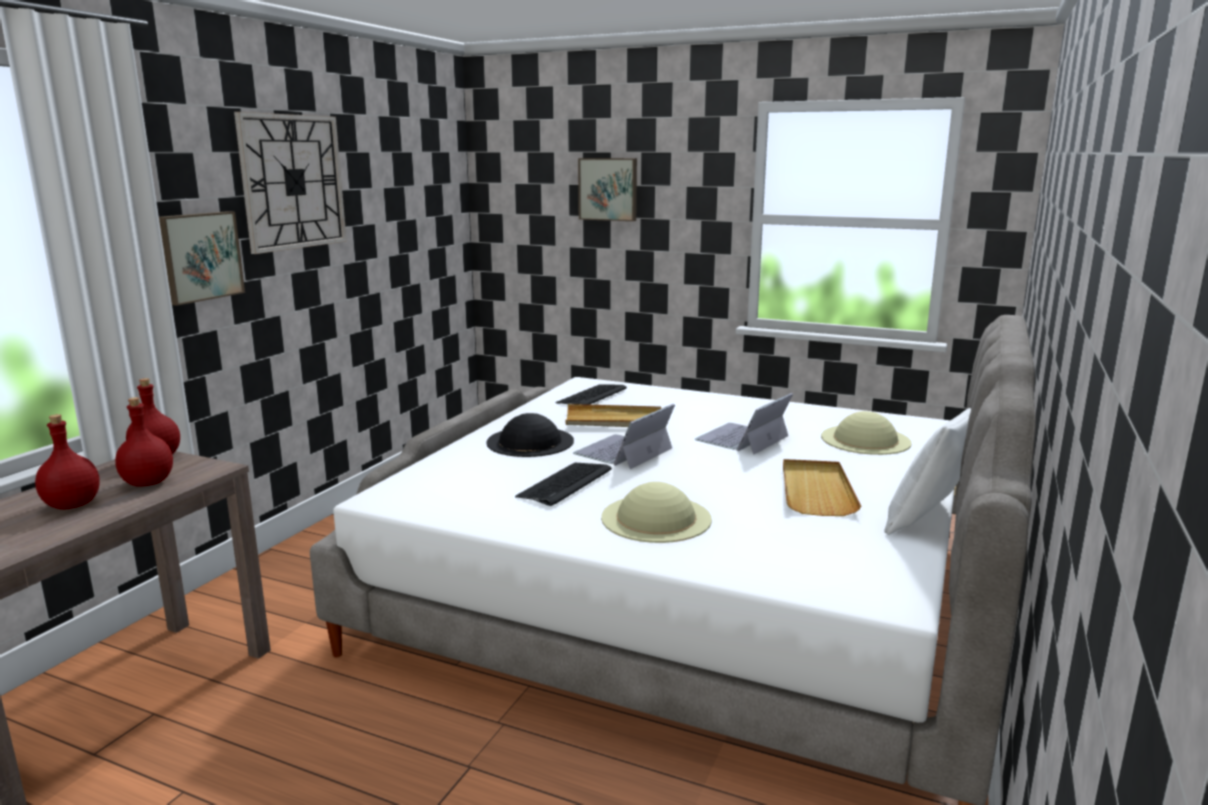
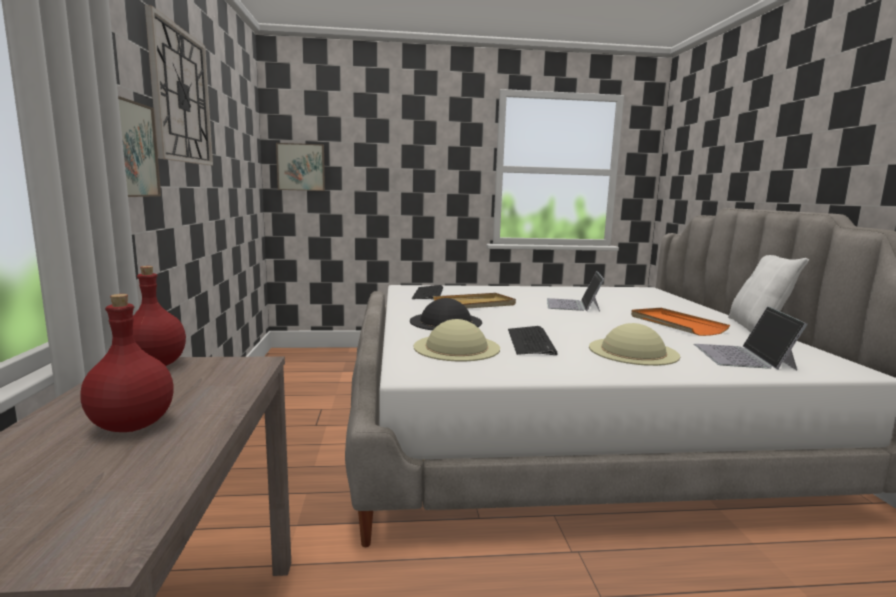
camera: 30 degrees left, 5 degrees down
red bottle [115,397,173,487] -> none
laptop [573,404,675,469] -> laptop moved to [694,306,808,370]
picture [578,158,637,221] -> picture moved to [276,143,325,191]
beige tray [783,459,861,516] -> orange tray [631,308,730,336]
beige hat [821,411,912,455] -> beige hat moved to [414,319,500,361]

